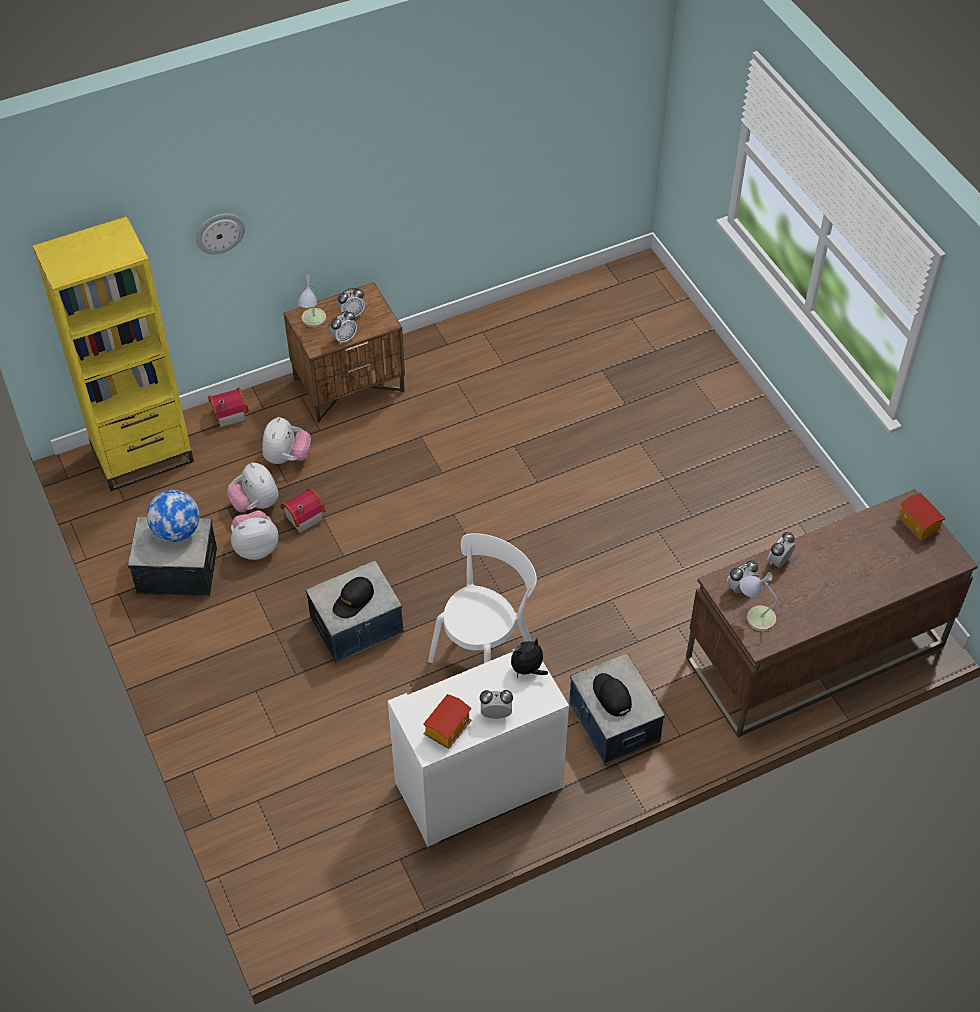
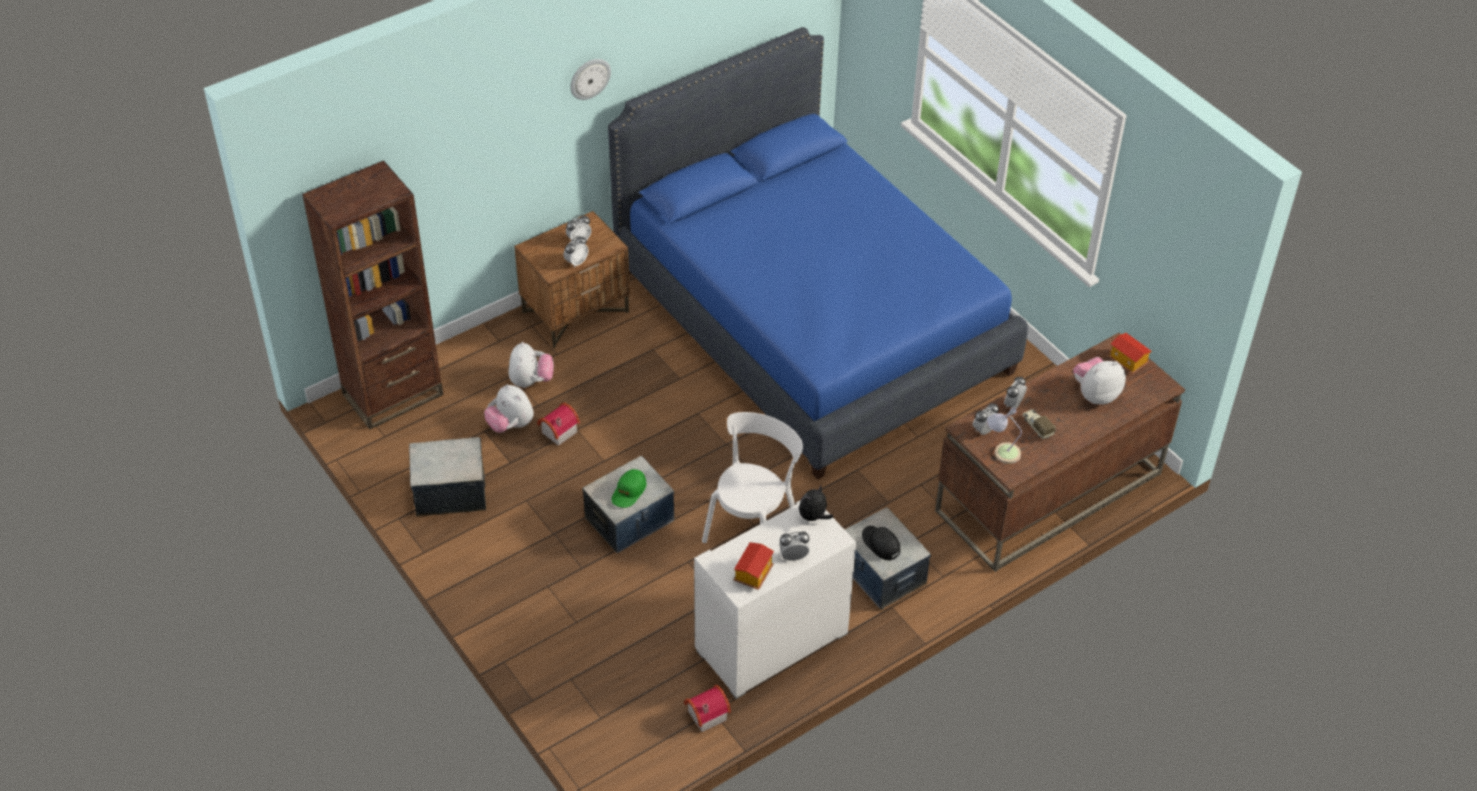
camera: 10 degrees left, 5 degrees down
yellow bookcase [33,216,194,491] -> brown bookcase [302,160,443,430]
globe [147,490,200,542] -> none
wall clock [196,214,245,254] -> wall clock moved to [570,59,611,100]
toy house [208,387,249,427] -> toy house moved to [684,685,731,732]
plush toy [231,510,279,560] -> plush toy moved to [1073,357,1126,404]
table lamp [298,274,326,328] -> none
black cap [333,577,374,618] -> green cap [611,469,647,508]
none -> blue bed [608,27,1028,479]
none -> toy truck [1022,409,1056,439]

